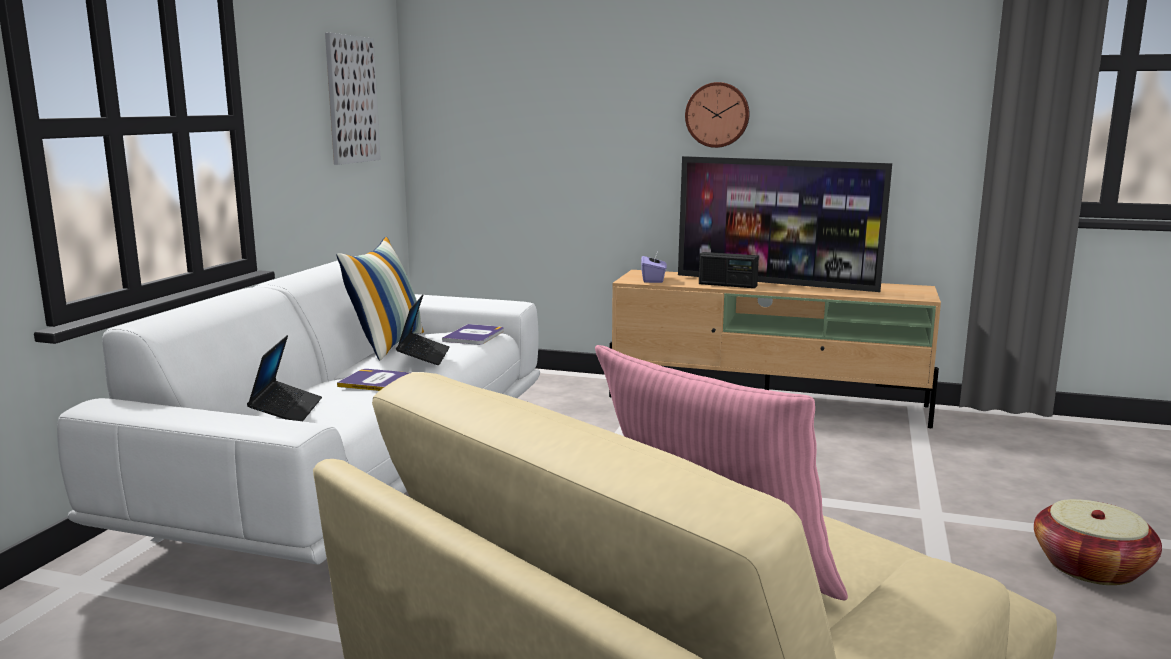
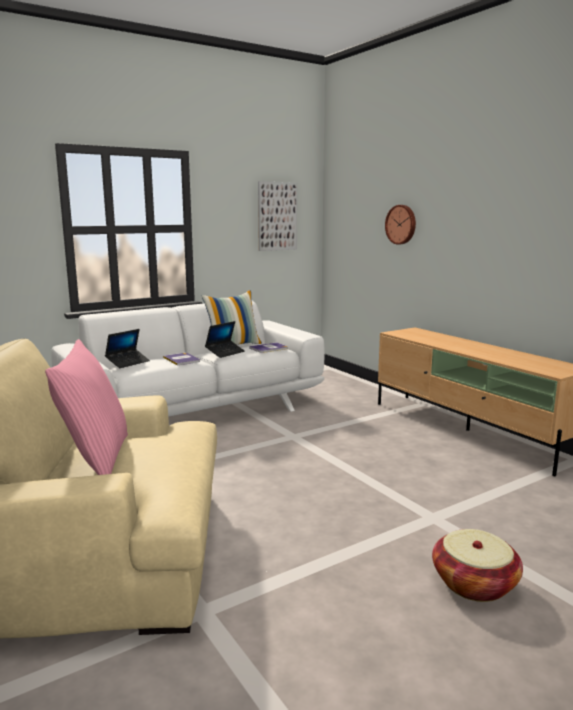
camera: 40 degrees right, 0 degrees up
purple tissue box [641,249,667,283] -> none
television [678,156,892,292] -> none
wall clock [685,82,750,148] -> wall clock moved to [385,205,416,244]
radio [699,252,759,288] -> none

